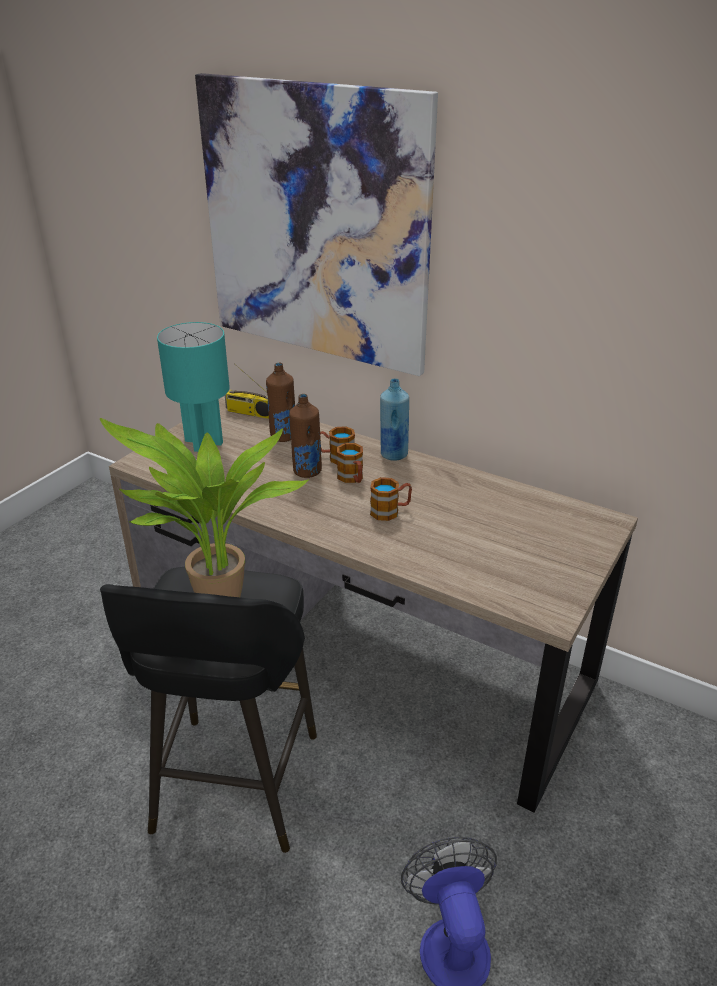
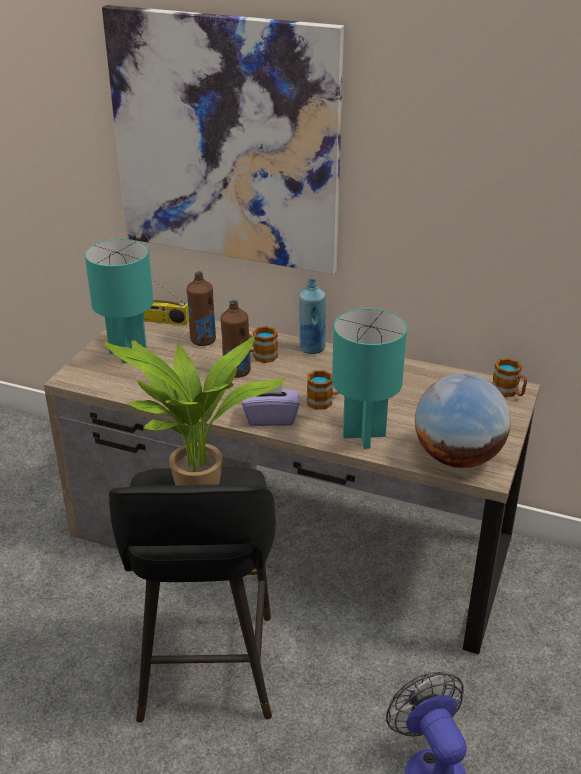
camera: 10 degrees left, 0 degrees up
mug [337,443,363,483] -> mug moved to [493,358,527,397]
none -> purple tissue box [242,379,299,426]
none -> turquoise table lamp [332,308,407,449]
none -> globe [415,374,511,468]

